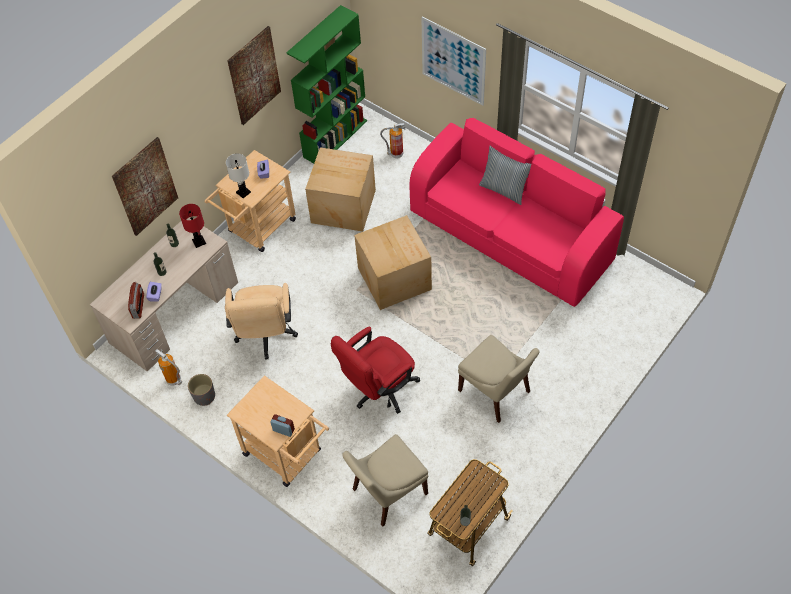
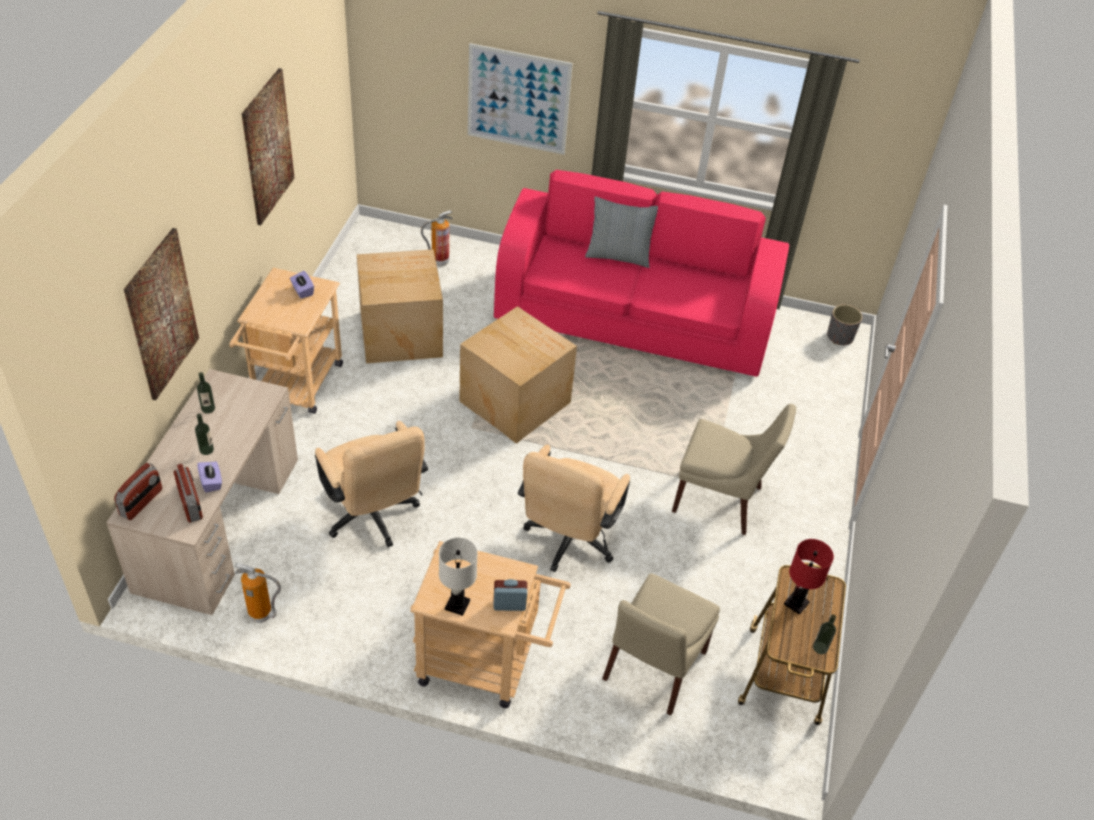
camera: 30 degrees left, 10 degrees down
red table lamp [179,204,206,248] -> red table lamp moved to [784,539,834,615]
grey planter [188,374,215,406] -> grey planter moved to [827,305,862,345]
white table lamp [226,154,251,198] -> white table lamp moved to [439,538,478,616]
green bookcase [286,5,367,164] -> none
red office chair [331,327,420,414] -> beige office chair [518,445,630,572]
none -> radio [114,463,162,520]

